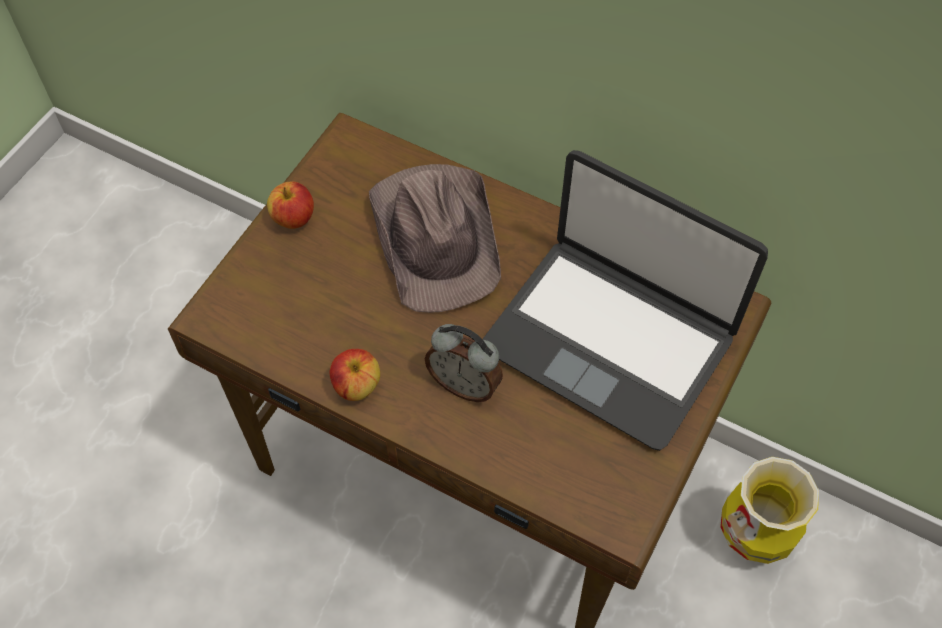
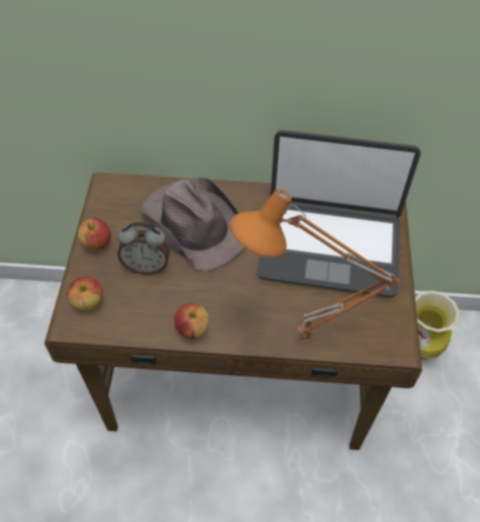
camera: 25 degrees left, 5 degrees down
alarm clock [425,324,503,402] -> alarm clock moved to [118,222,170,275]
none -> apple [67,277,103,311]
none -> orange table lamp [230,189,400,341]

